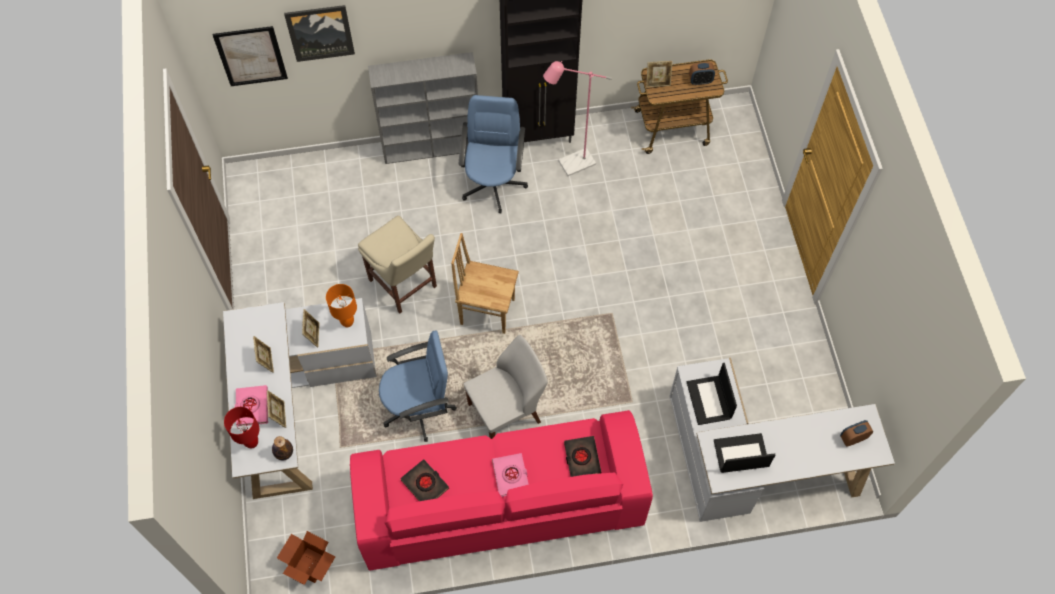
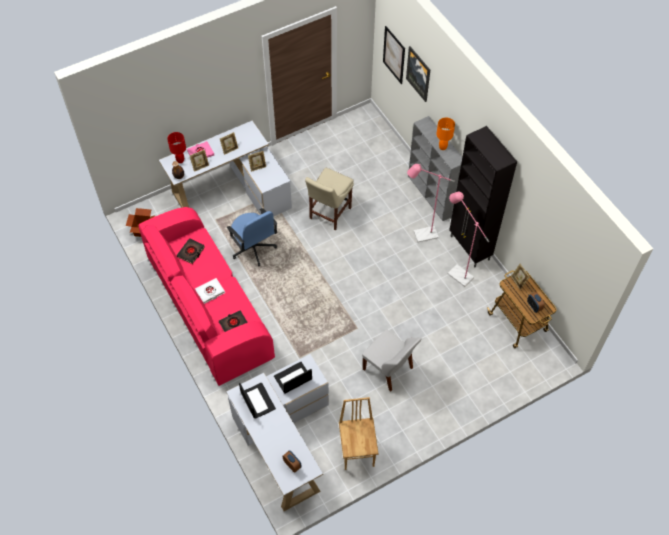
camera: 70 degrees right, 5 degrees down
orange table lamp [326,284,357,327] -> orange table lamp moved to [436,118,455,150]
brown chair [451,233,519,334] -> brown chair moved to [339,397,379,470]
blue office chair [458,95,528,213] -> pink floor lamp [407,164,455,243]
white chair [464,335,548,439] -> white chair moved to [362,329,422,392]
pink book [492,453,529,497] -> white book [195,278,225,304]

